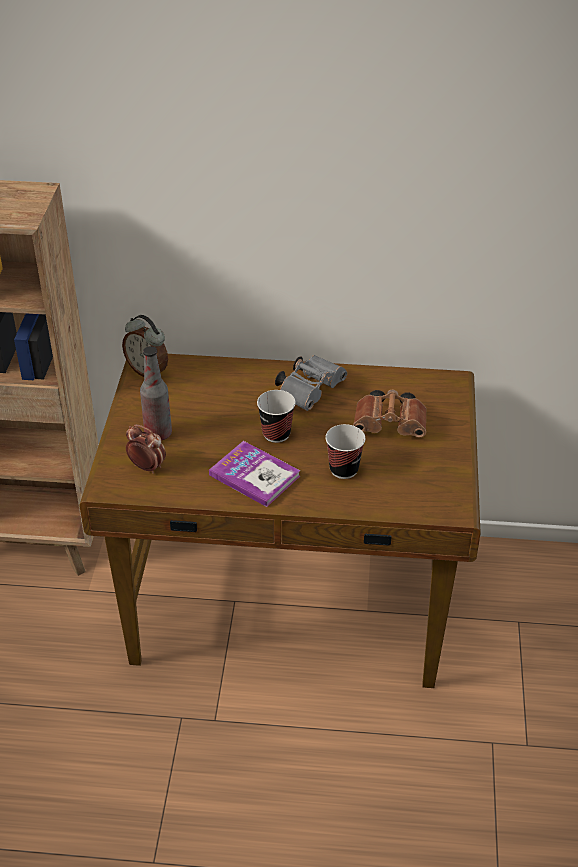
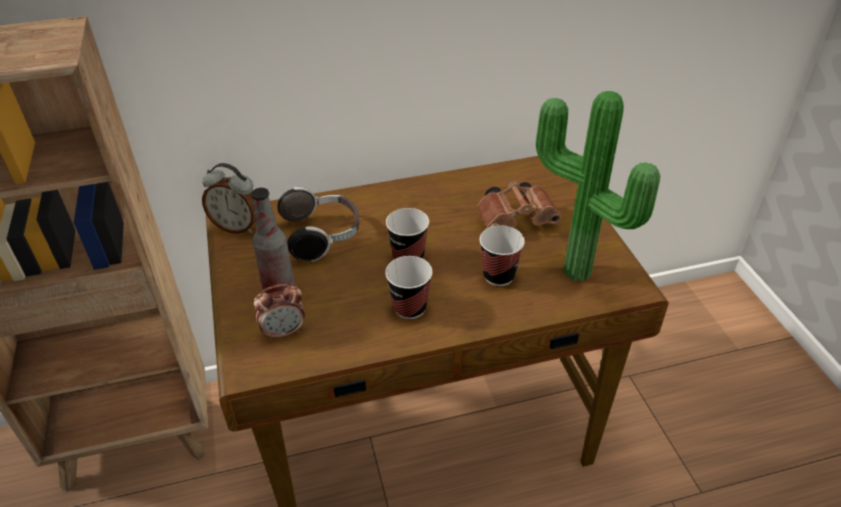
camera: 20 degrees left, 0 degrees up
alarm clock [126,425,166,474] -> alarm clock turned 150 degrees clockwise [254,284,305,341]
book [209,441,300,507] -> cup [385,256,432,319]
grey binoculars [275,355,347,411] -> none
none -> headphones [277,187,359,262]
none -> potted plant [536,91,660,282]

